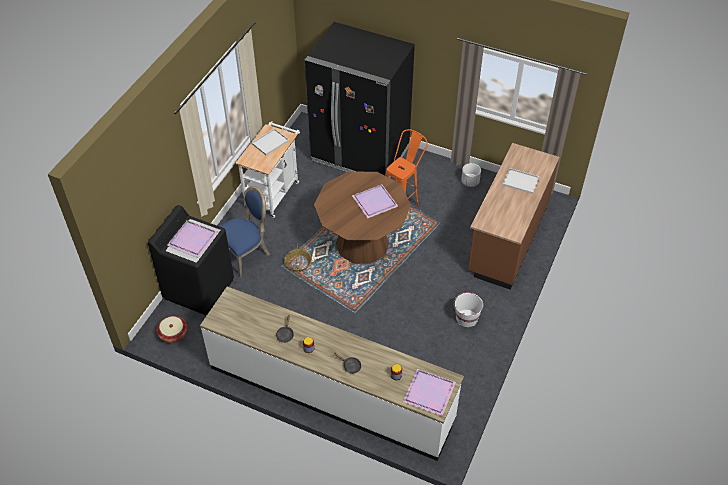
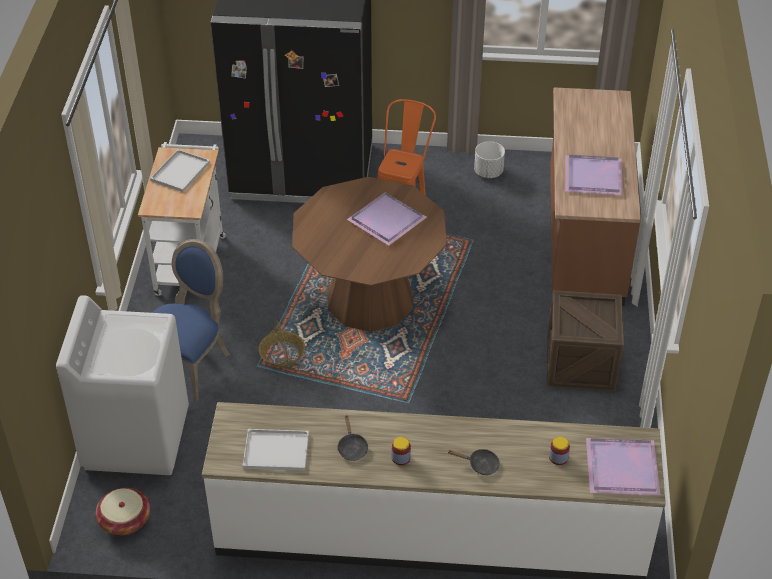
camera: 20 degrees left, 5 degrees down
black washing machine [148,205,234,316] -> white washing machine [56,295,189,475]
purple tray [167,220,218,258] -> purple tray moved to [565,155,623,195]
white bucket [453,292,483,327] -> crate [547,290,624,391]
white tray [503,168,540,194] -> white tray moved to [243,429,309,471]

